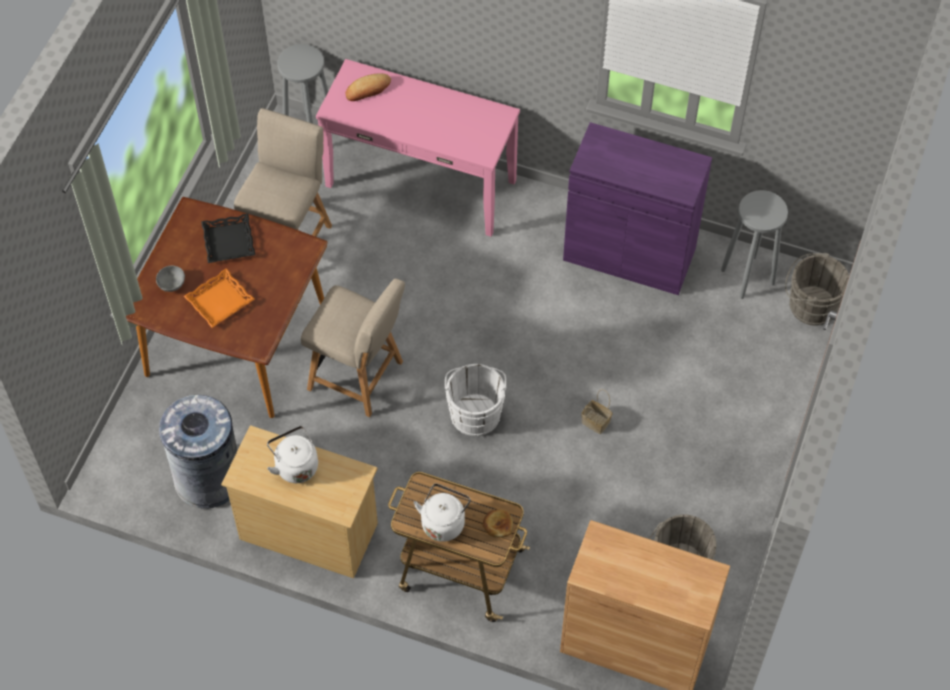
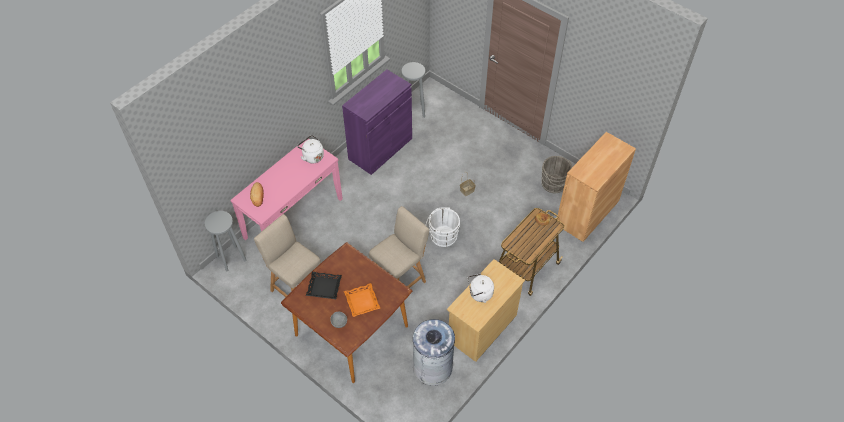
camera: 70 degrees left, 5 degrees down
white kettle [414,484,471,542] -> white kettle moved to [297,135,324,163]
grey bucket [785,253,849,326] -> none

